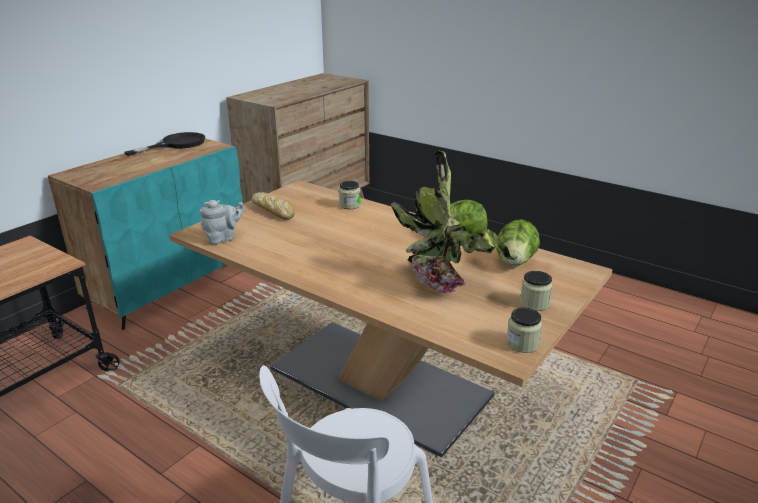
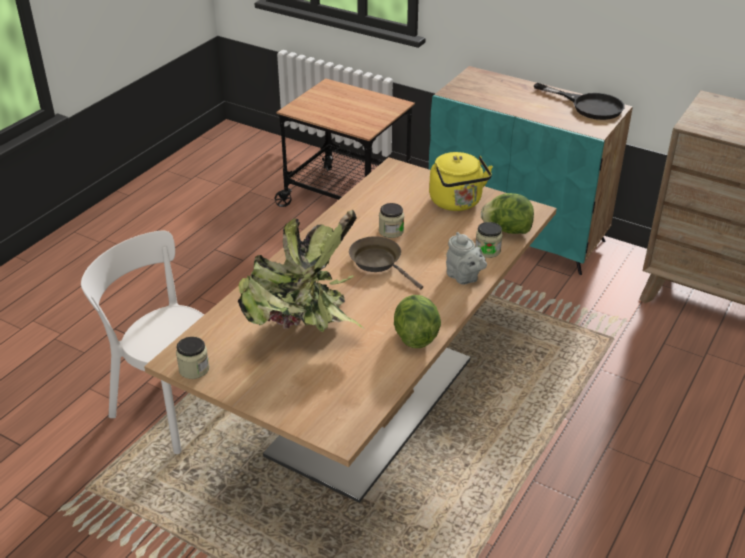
camera: 85 degrees right, 10 degrees up
grey teapot [200,200,245,244] -> grey teapot moved to [446,232,487,285]
bread [252,192,295,220] -> yellow kettle [429,152,493,211]
lettuce [496,219,540,266] -> lettuce moved to [481,193,534,234]
jar [520,271,552,311] -> jar moved to [379,203,404,238]
none -> brown frying pan [349,236,423,289]

